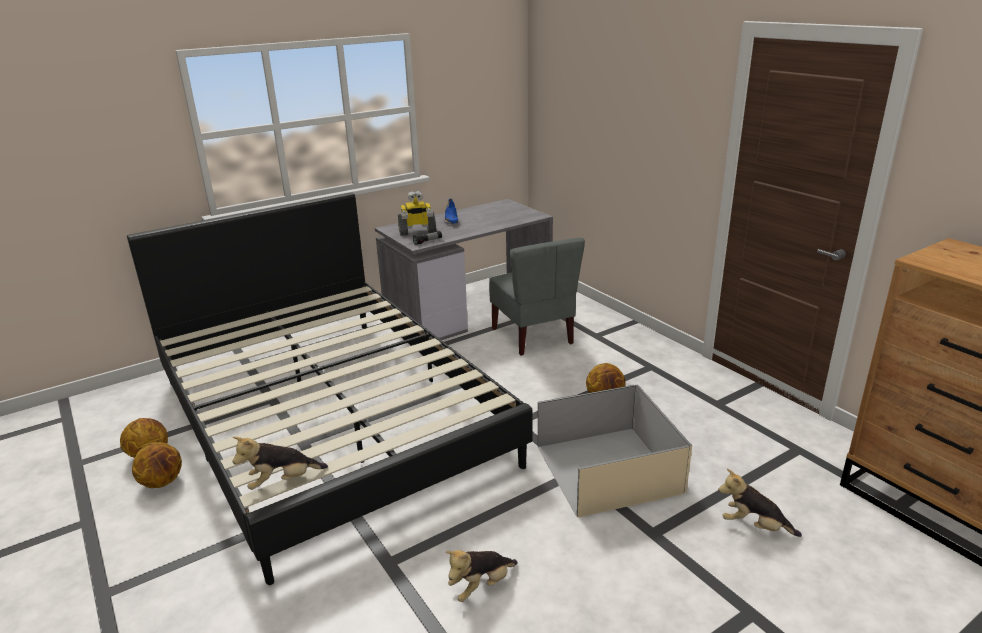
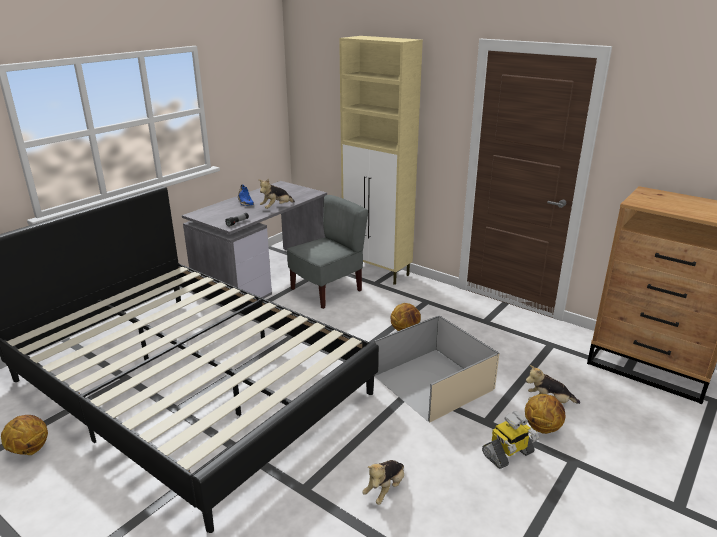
camera: 20 degrees left, 0 degrees up
basketball [132,442,182,488] -> basketball moved to [525,394,565,434]
plush toy [232,437,328,490] -> plush toy moved to [258,179,295,209]
toy robot [398,191,437,236] -> toy robot moved to [482,411,539,469]
grey chair [489,238,585,356] -> grey chair turned 90 degrees counterclockwise [287,195,368,309]
none -> beige cabinet [339,36,423,285]

